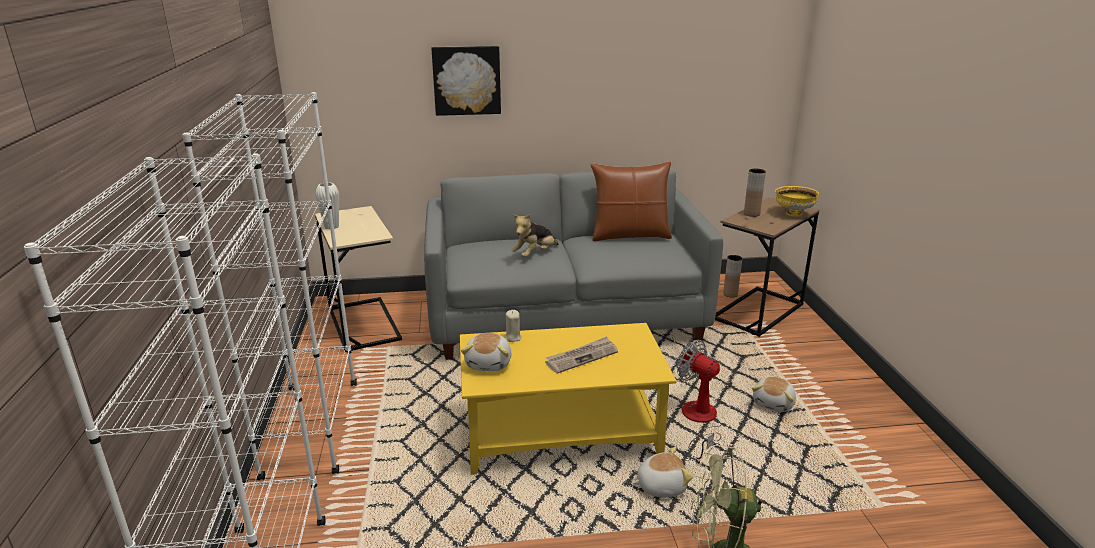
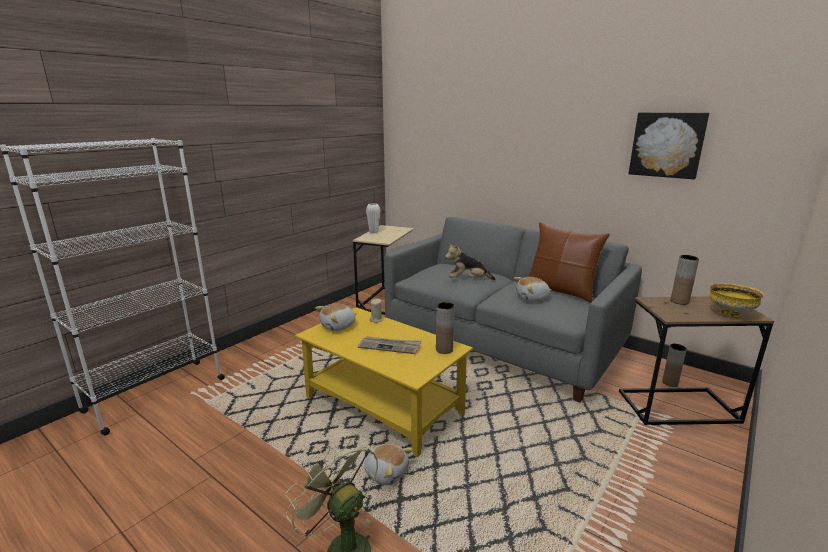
camera: 45 degrees right, 5 degrees down
white bookcase [182,92,357,480] -> none
picture [431,46,501,116] -> picture moved to [629,112,709,179]
fan [677,340,722,459] -> none
plush toy [752,377,796,412] -> plush toy moved to [514,277,551,302]
none -> brown vase [436,302,455,354]

